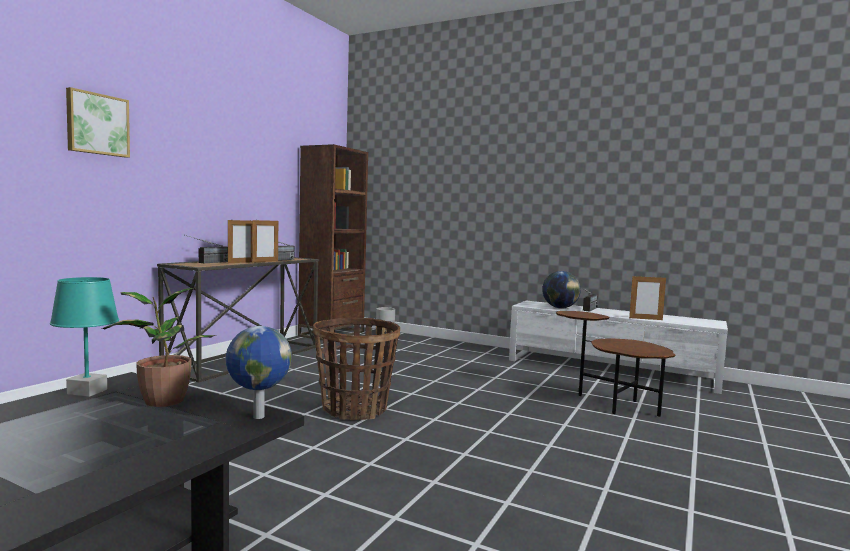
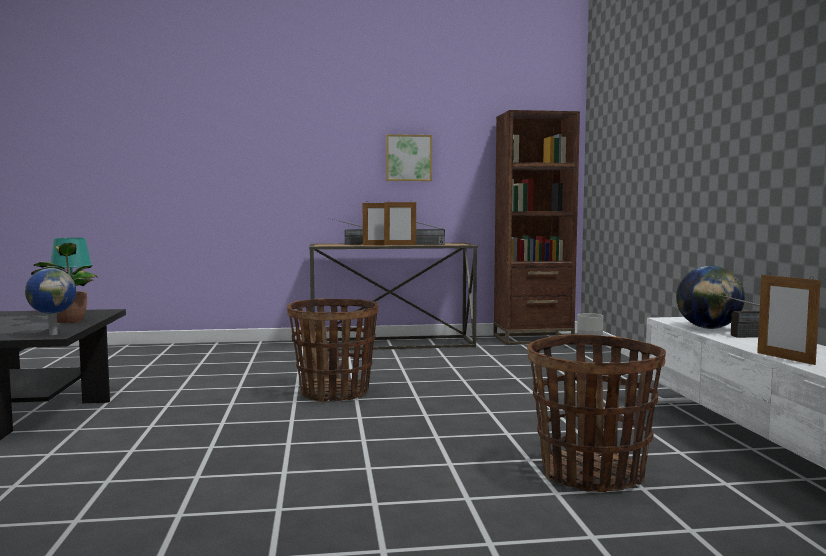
camera: 55 degrees right, 0 degrees up
picture [66,87,130,158] -> picture moved to [386,134,432,181]
brown side table [556,311,675,417] -> basket [527,334,666,492]

